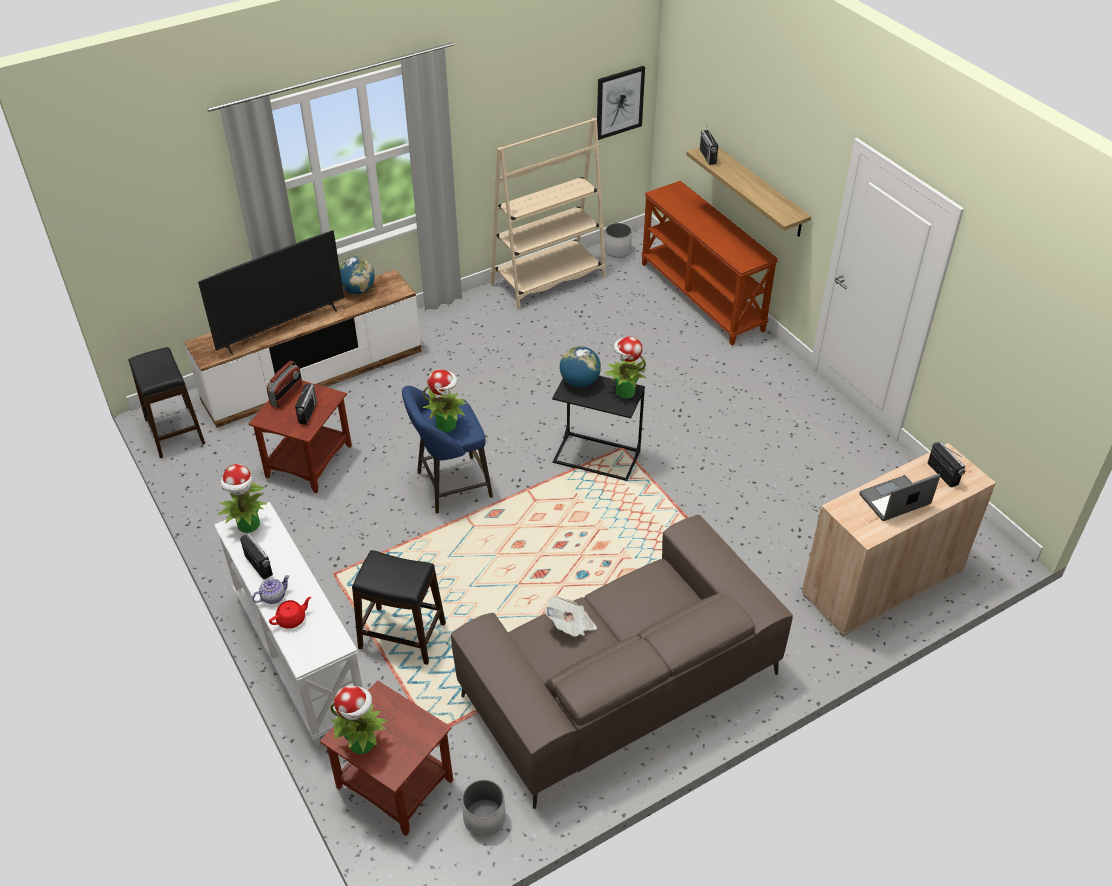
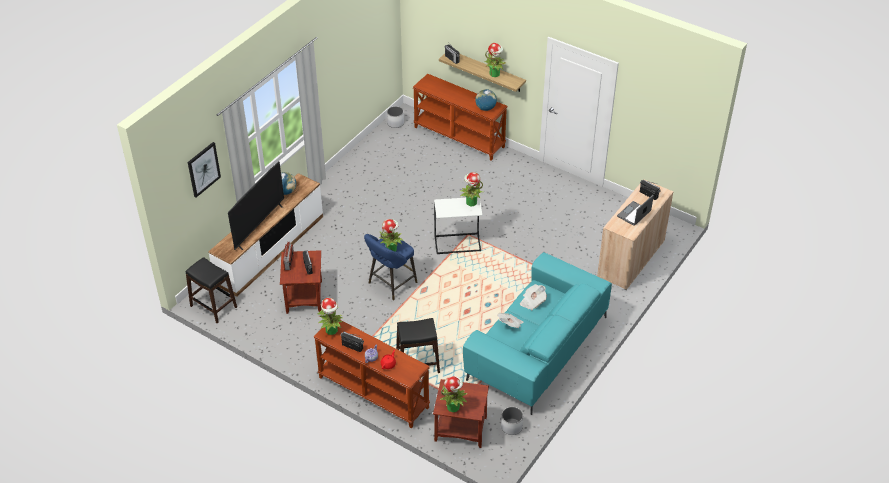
camera: 25 degrees left, 0 degrees up
white console table [214,502,363,747] -> brown console table [314,319,430,429]
brown sofa [451,515,793,809] -> turquoise sofa [463,252,612,415]
beige bookcase [491,118,606,309] -> none
black side table [552,376,645,481] -> white side table [434,197,482,254]
globe [560,346,601,388] -> globe moved to [475,89,497,111]
picture [597,66,645,140] -> picture moved to [188,142,221,198]
none -> potted plant [484,43,506,77]
none -> newspaper [520,284,547,310]

